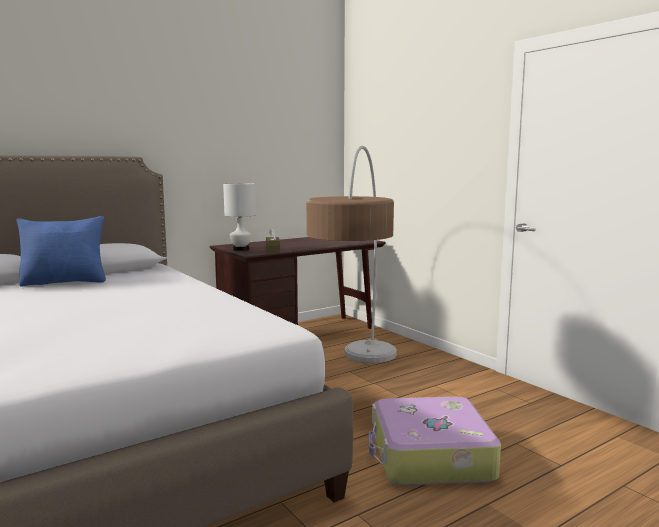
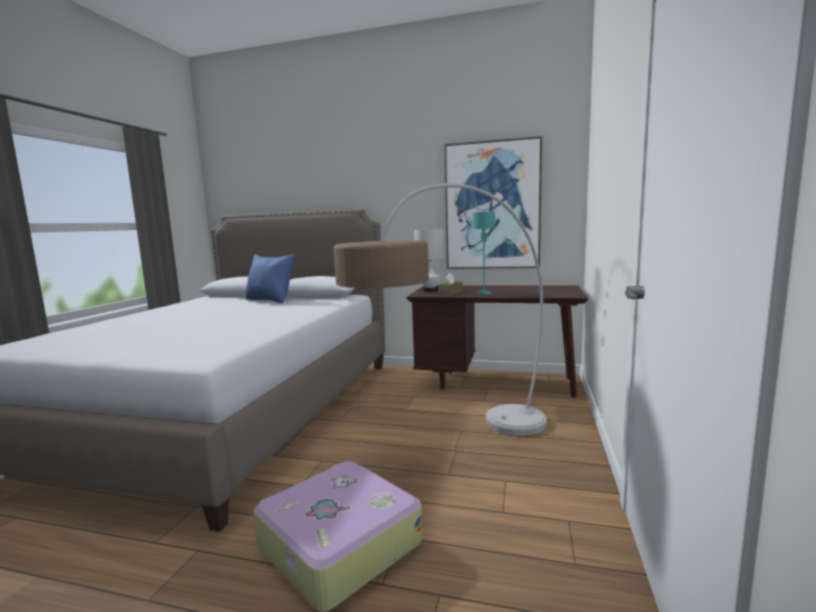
camera: 50 degrees right, 0 degrees up
none -> picture [444,136,542,269]
none -> turquoise table lamp [472,212,495,295]

